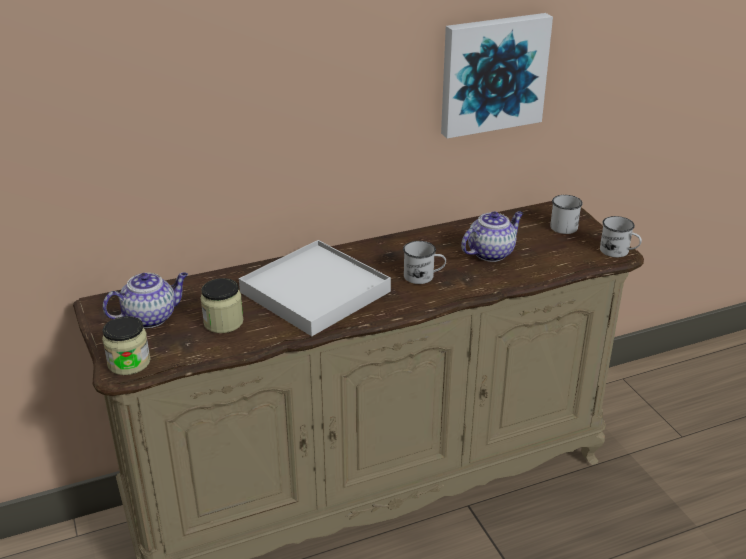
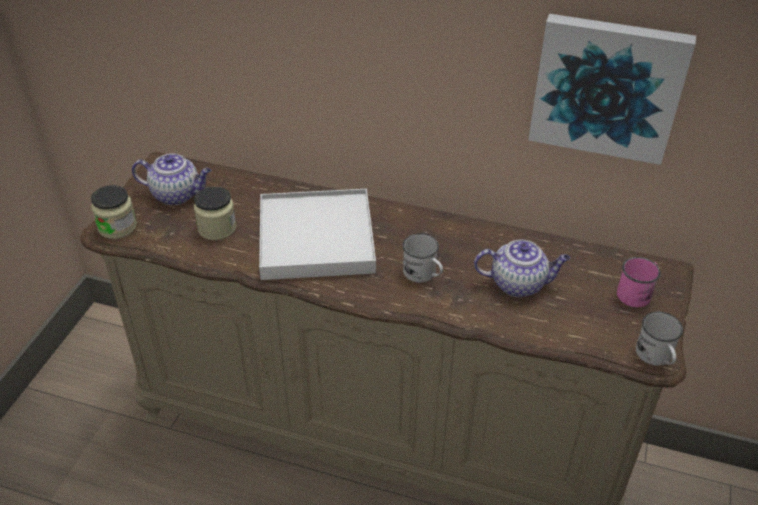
camera: 40 degrees right, 10 degrees up
white mug [550,195,583,234] -> pink mug [617,257,661,307]

